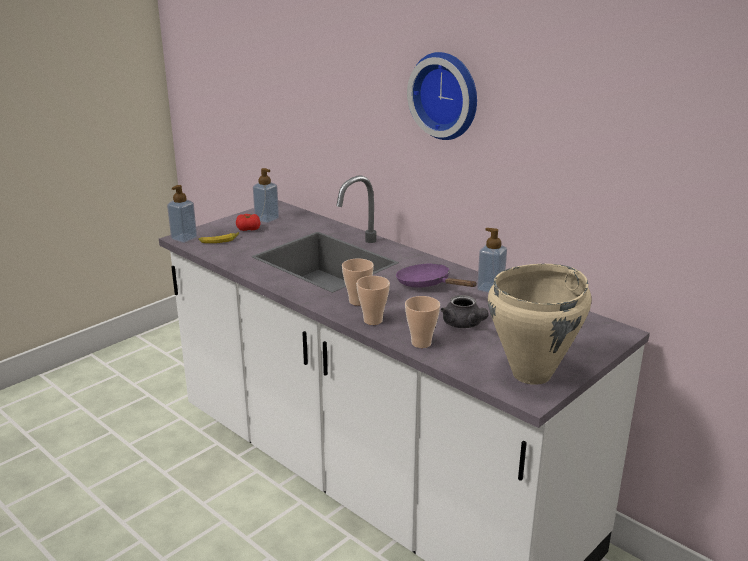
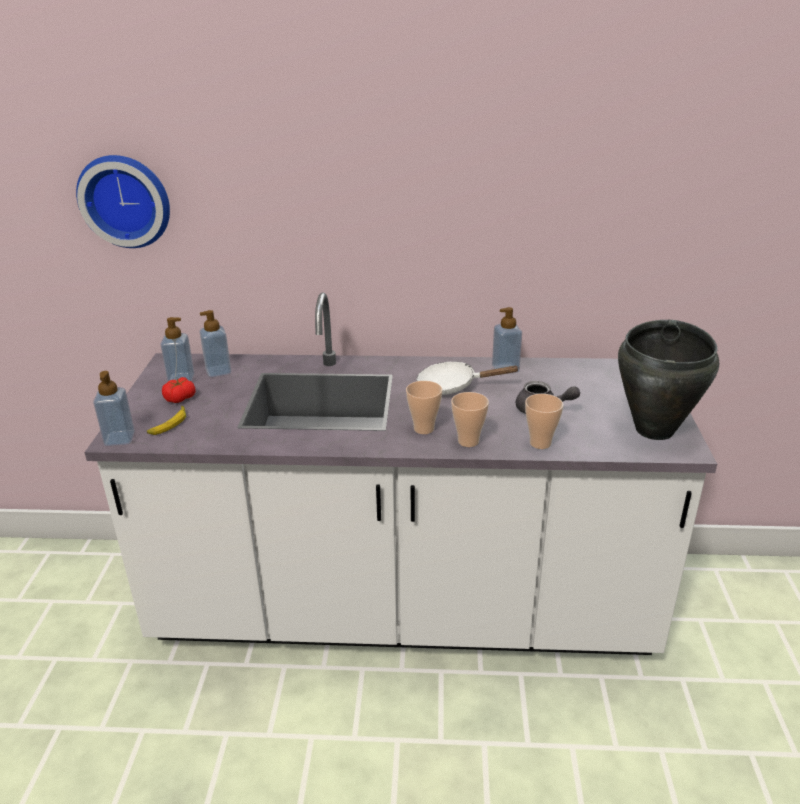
camera: 40 degrees left, 5 degrees up
purple frying pan [396,264,476,287] -> white frying pan [417,361,520,395]
wall clock [407,52,477,140] -> wall clock moved to [76,155,170,248]
beige cooking pot [488,264,592,385] -> black cooking pot [618,320,719,440]
none -> soap dispenser [199,310,231,377]

